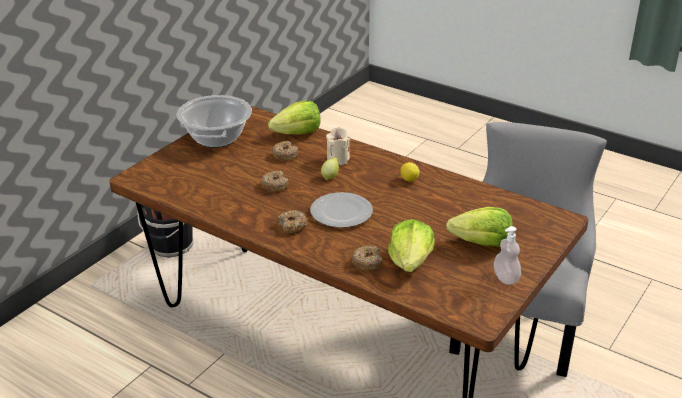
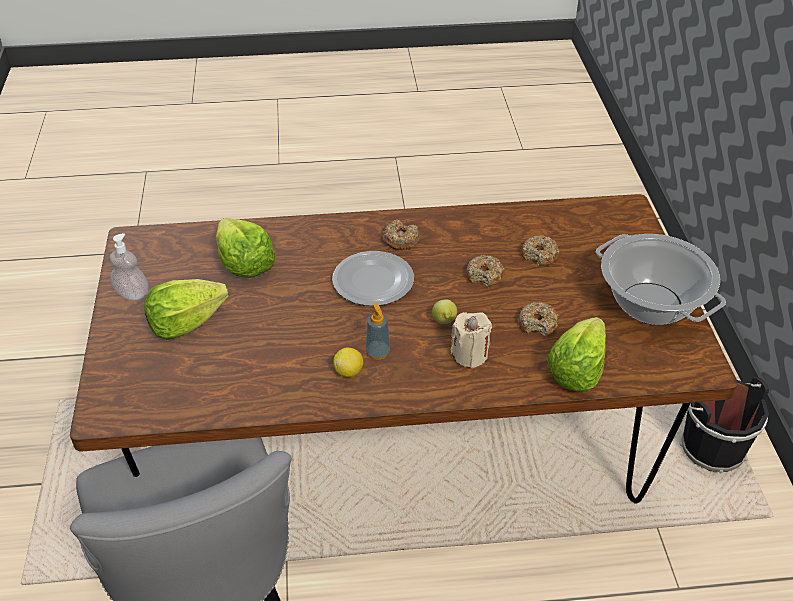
camera: 140 degrees right, 10 degrees up
donut [352,245,383,271] -> donut moved to [521,235,559,266]
none -> soap dispenser [366,303,390,360]

